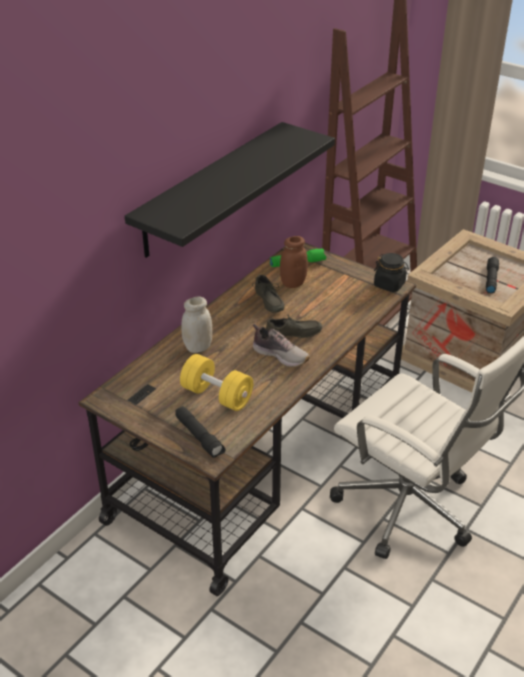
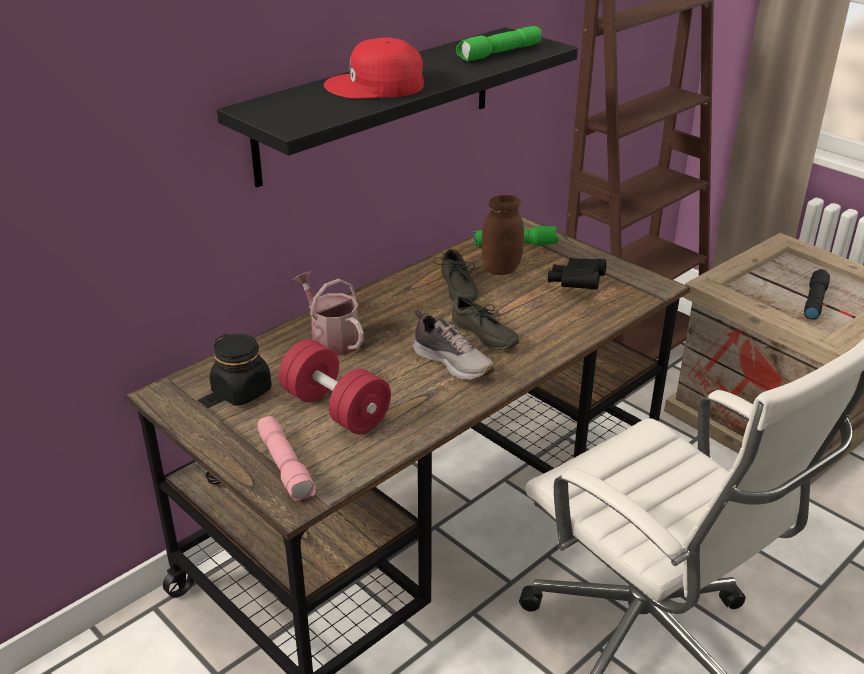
camera: 10 degrees right, 5 degrees down
black flashlight [175,406,225,458] -> pink flashlight [258,416,316,502]
yellow dumbbell [180,354,253,411] -> red dumbbell [279,339,391,434]
white jar [181,296,212,353] -> watering can [292,271,364,356]
grey shoe [266,314,322,338] -> grey shoe turned 45 degrees clockwise [452,296,519,350]
black jar [374,253,409,292] -> black jar moved to [210,334,272,406]
none -> red cap [324,37,424,99]
none -> green flashlight [456,26,542,61]
none -> black binoculars [548,258,606,290]

